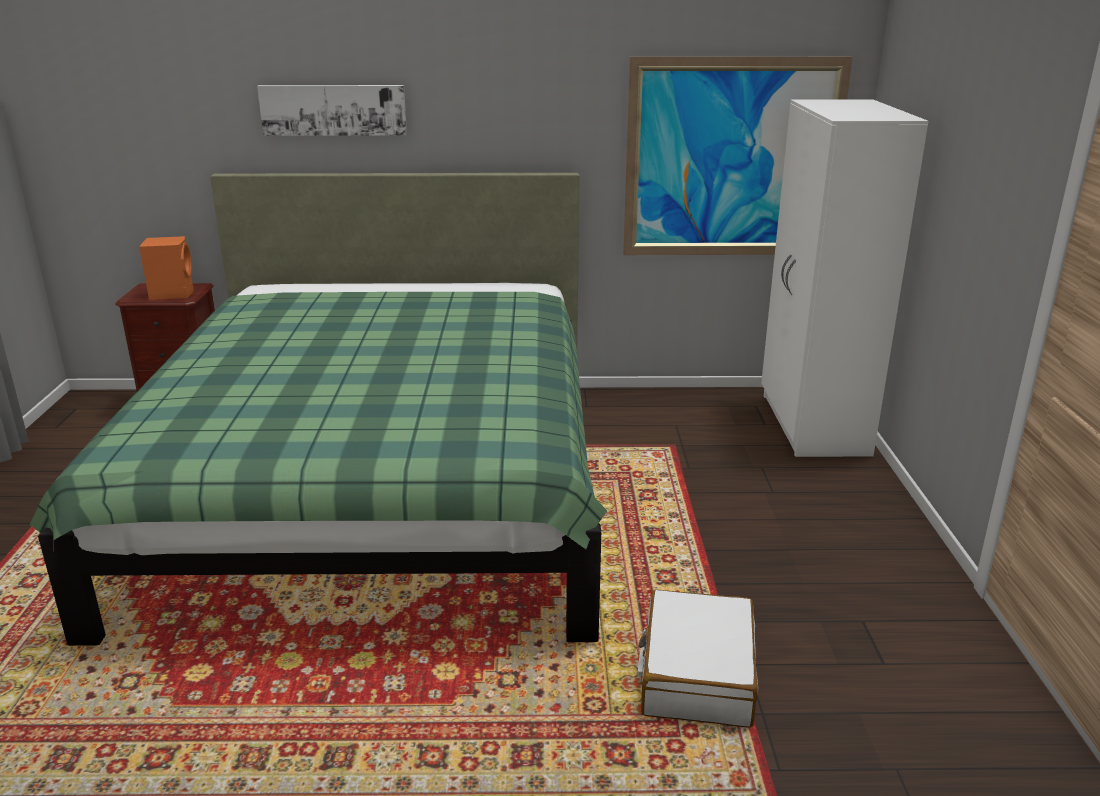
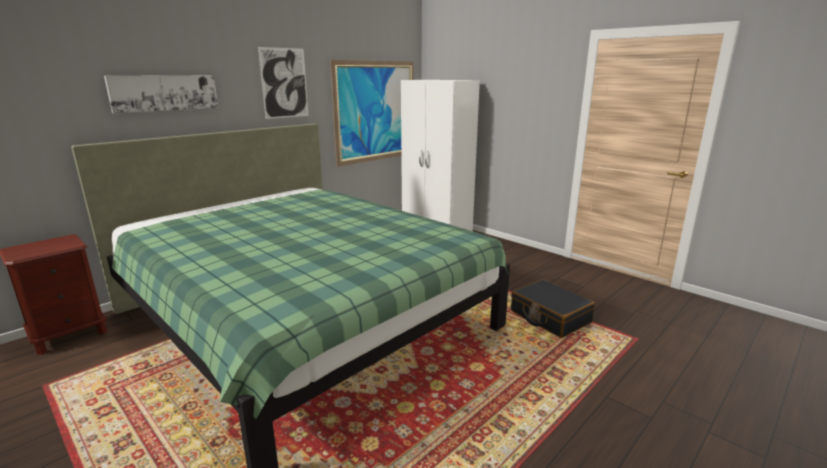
camera: 45 degrees left, 5 degrees down
orange speaker [139,236,194,300] -> none
white suitcase [638,589,758,728] -> black suitcase [511,279,595,338]
none -> picture [258,47,309,119]

